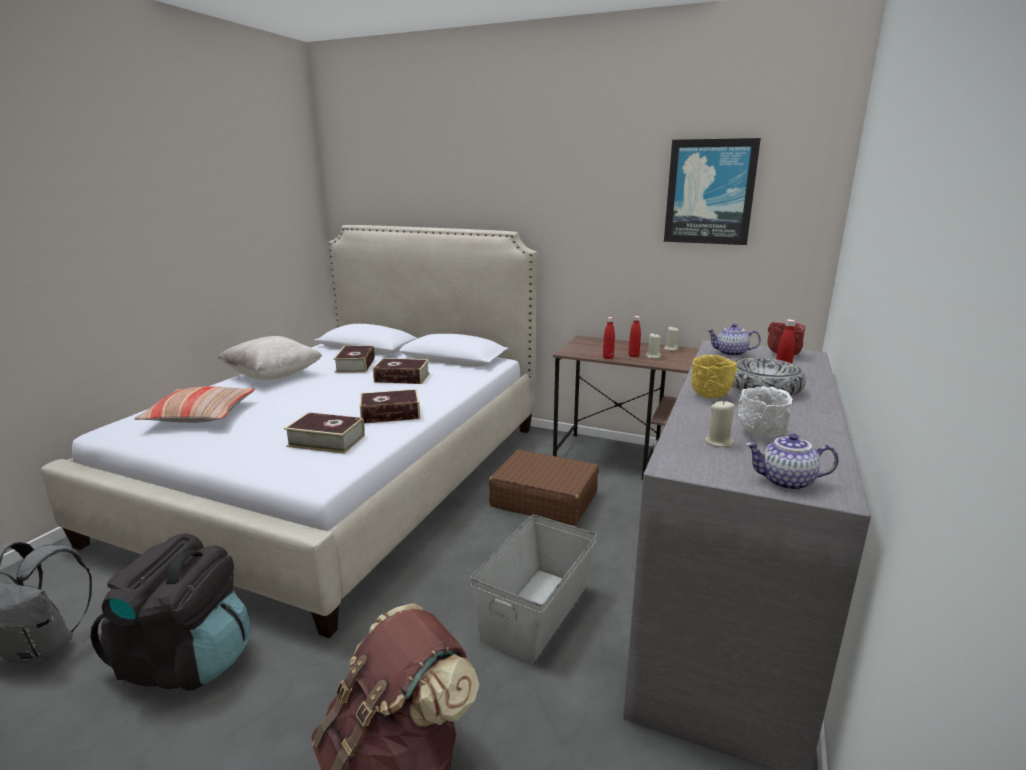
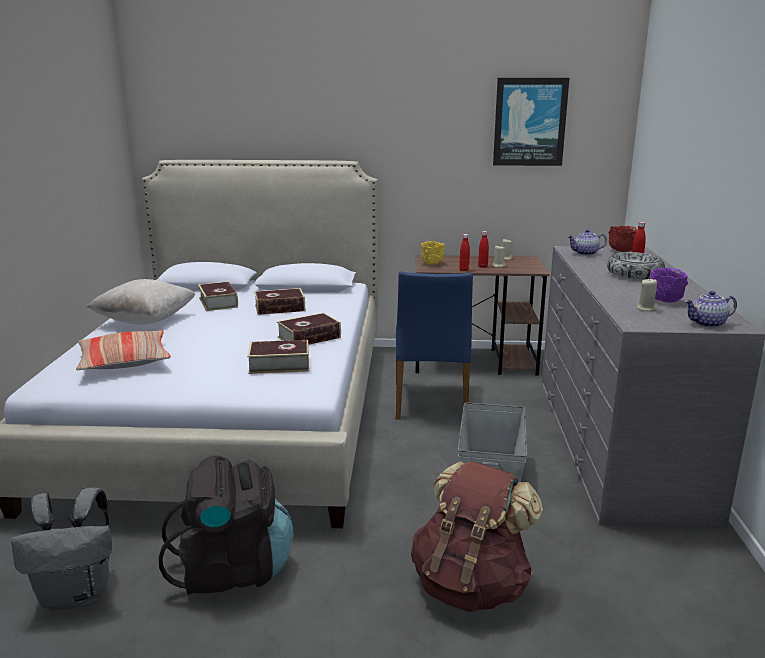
camera: 20 degrees left, 0 degrees up
brown suitcase [489,450,599,526] -> blue chair [396,272,473,420]
yellow bowl [691,355,737,398] -> yellow bowl moved to [421,241,445,265]
white bowl [738,386,792,438] -> purple bowl [649,267,688,303]

